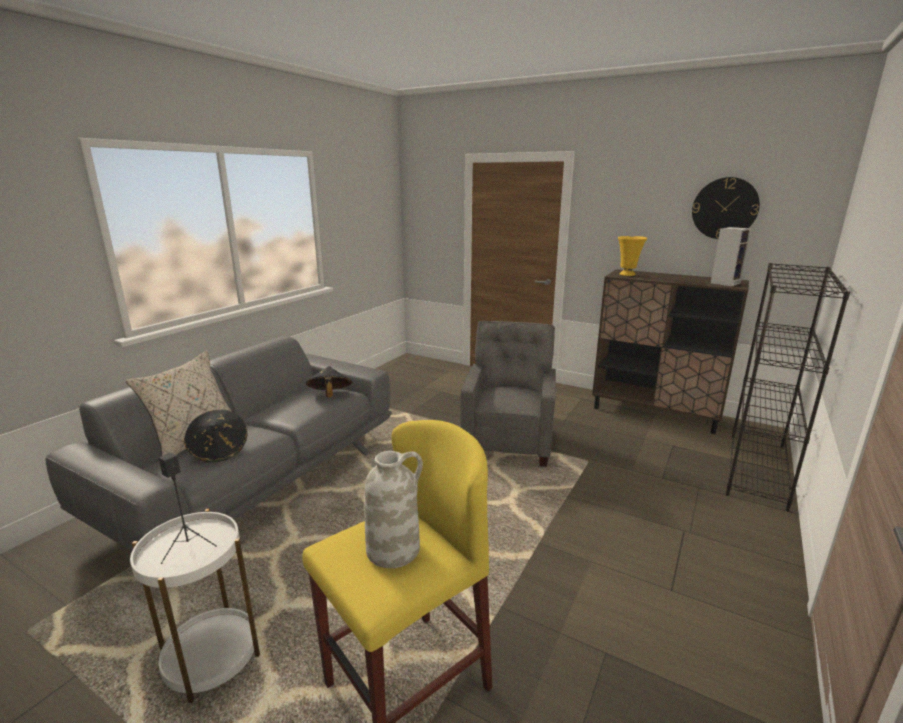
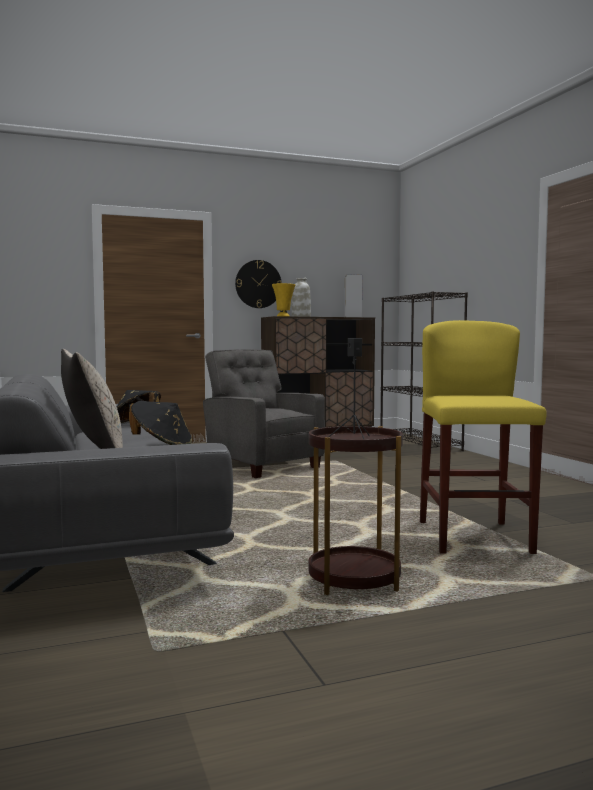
camera: 50 degrees left, 15 degrees down
white side table [130,509,260,703] -> brown side table [309,426,403,595]
white vase [365,451,423,568] -> white vase moved to [292,278,311,317]
wall clock [692,177,760,239] -> wall clock moved to [235,260,282,308]

